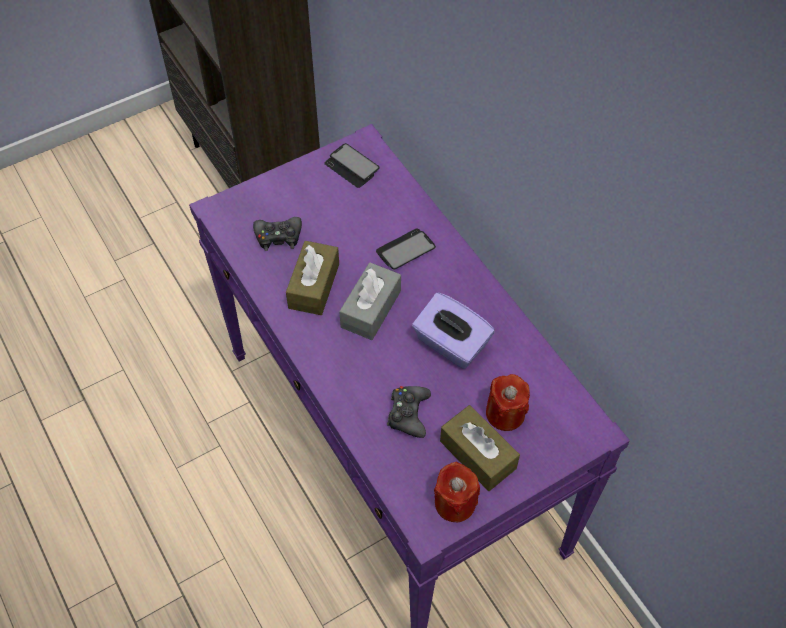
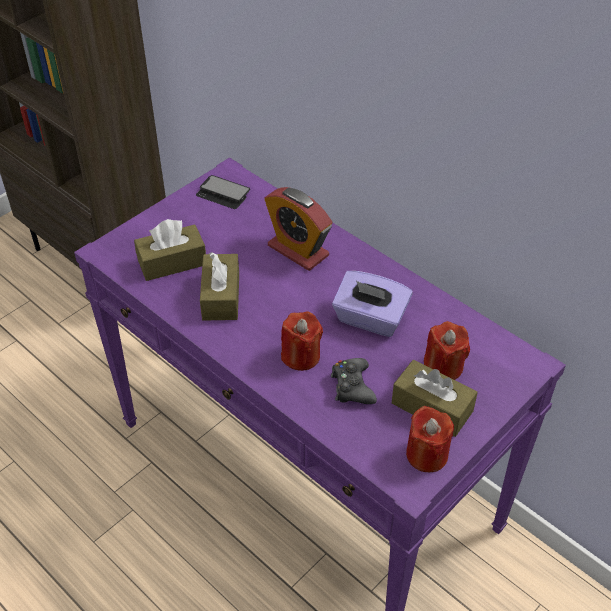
camera: 15 degrees left, 10 degrees down
black game controller [253,217,302,251] -> brown tissue box [134,219,206,281]
grey tissue box [339,262,401,340] -> none
phone [376,228,436,269] -> alarm clock [265,187,332,271]
none -> red candle [281,311,323,371]

